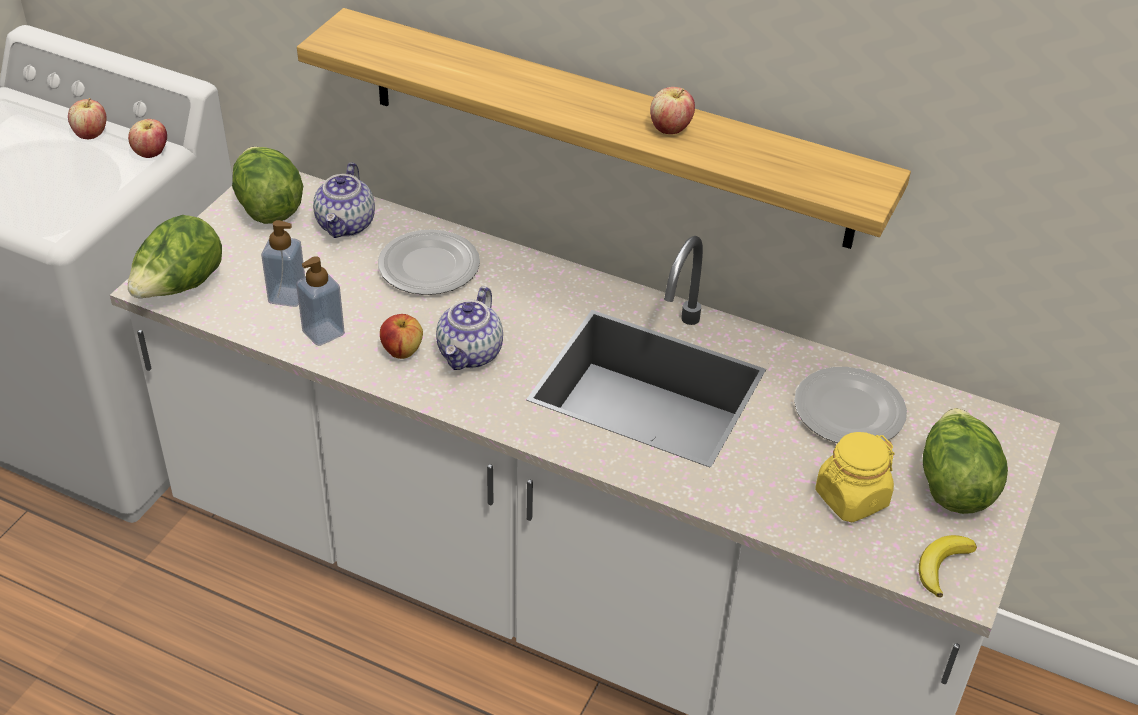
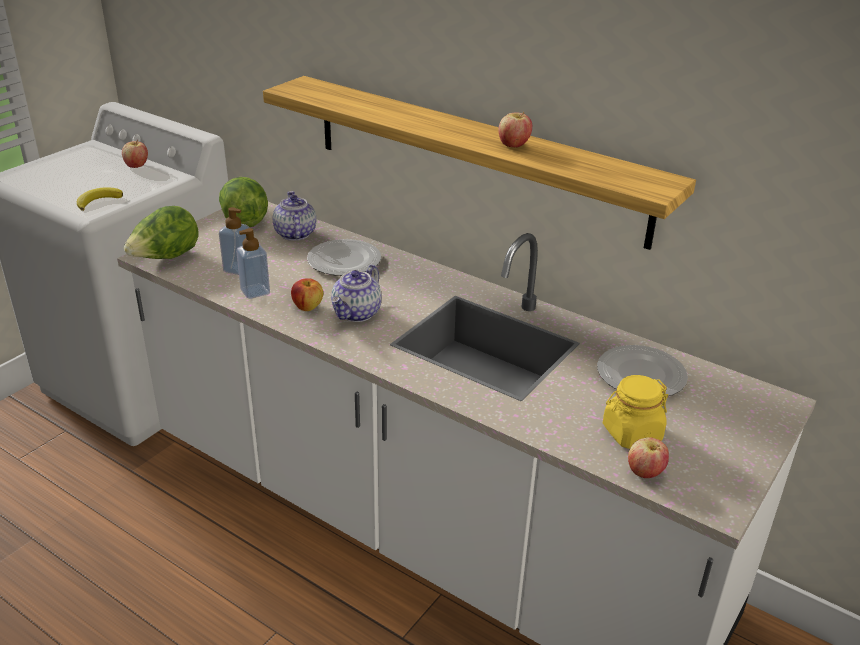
camera: 10 degrees right, 10 degrees down
apple [128,119,167,158] -> apple moved to [628,437,669,478]
teapot [313,163,375,238] -> teapot turned 150 degrees clockwise [273,191,316,241]
banana [919,535,977,598] -> banana moved to [77,187,123,211]
lettuce [923,408,1008,514] -> none

